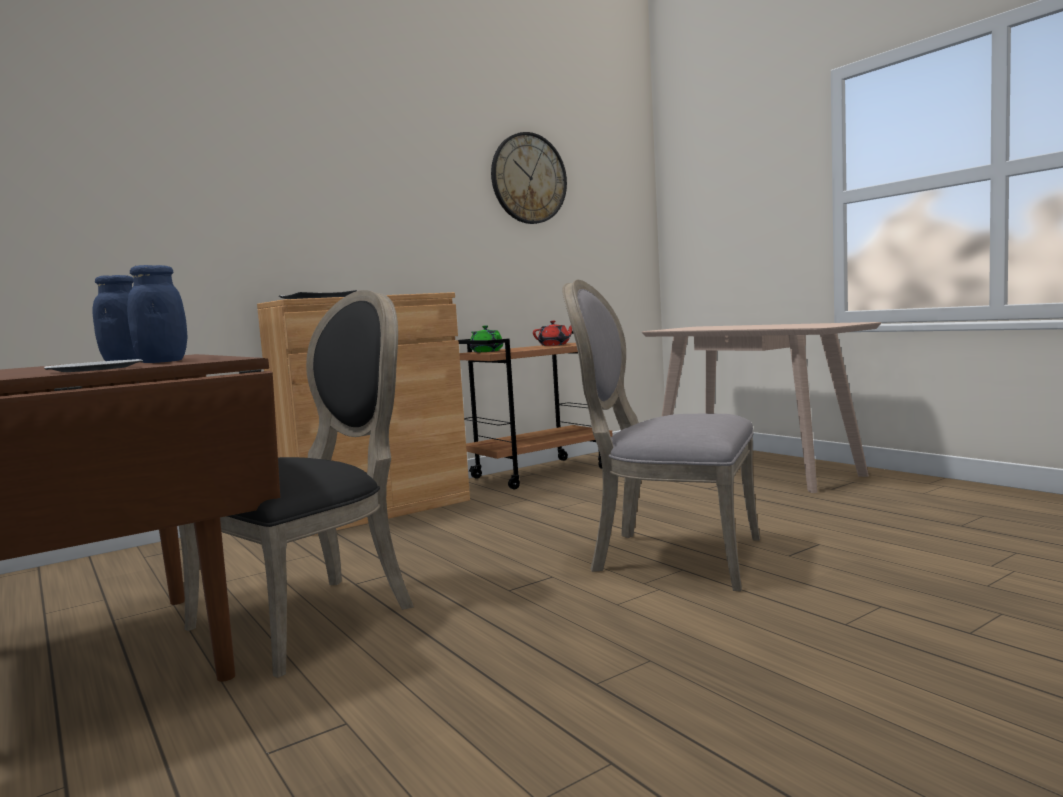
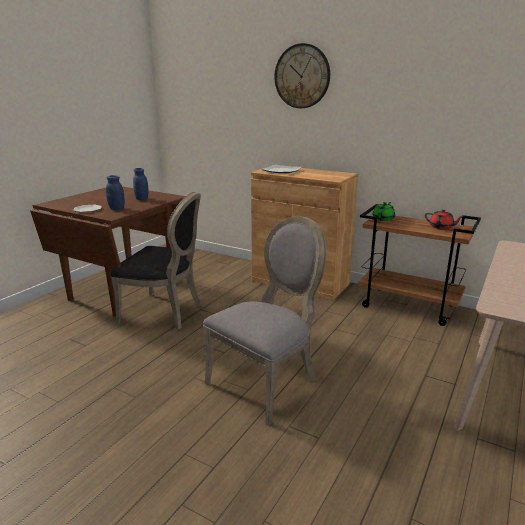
camera: 65 degrees right, 15 degrees up
wall clock [491,132,567,224] -> wall clock moved to [274,43,330,108]
grey chair [562,280,760,592] -> grey chair turned 45 degrees clockwise [203,216,326,426]

